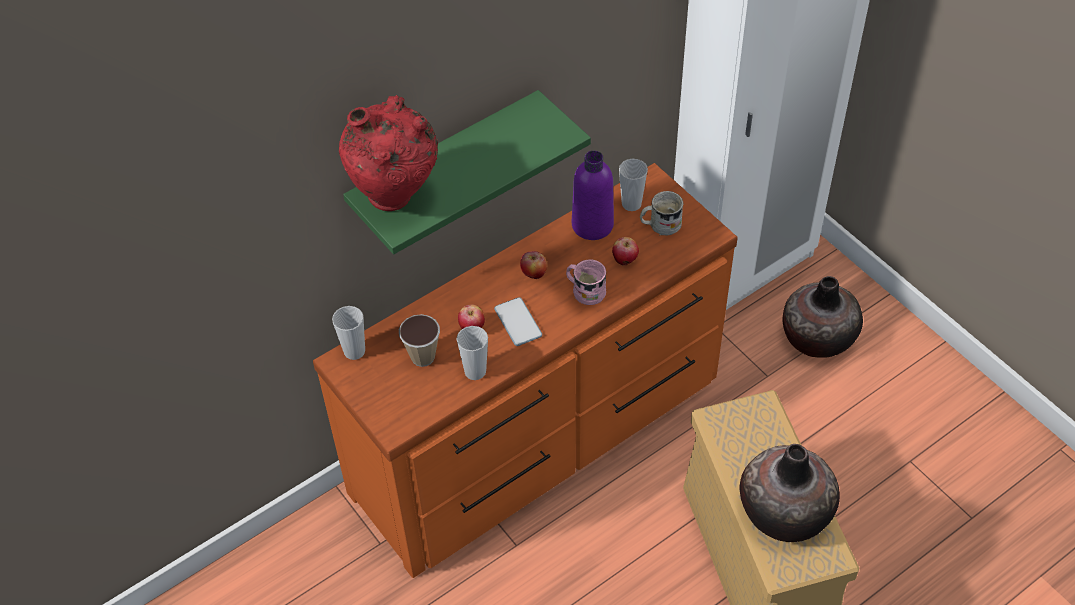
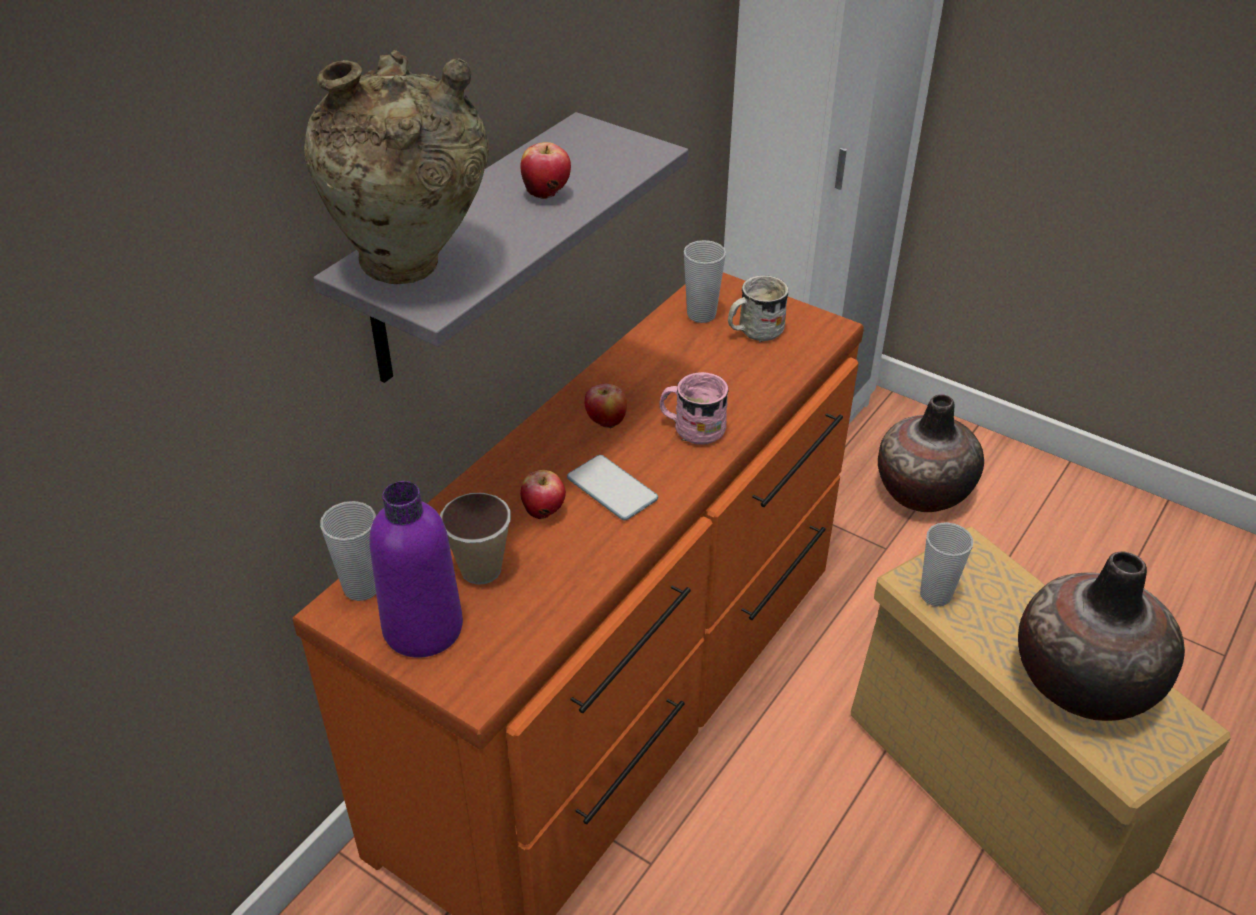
camera: 20 degrees left, 10 degrees down
red vase [339,95,438,211] -> beige vase [304,50,489,284]
green shelf [343,90,591,254] -> grey shelf [314,112,688,383]
cup [457,326,488,380] -> cup moved to [920,522,973,606]
purple bottle [572,151,614,240] -> purple bottle moved to [369,481,463,658]
apple [612,237,639,265] -> apple moved to [520,142,571,199]

